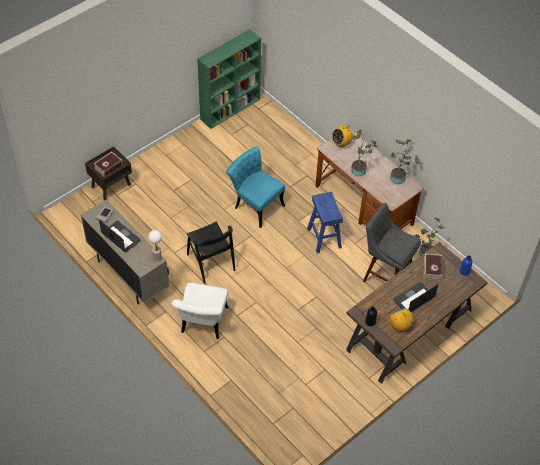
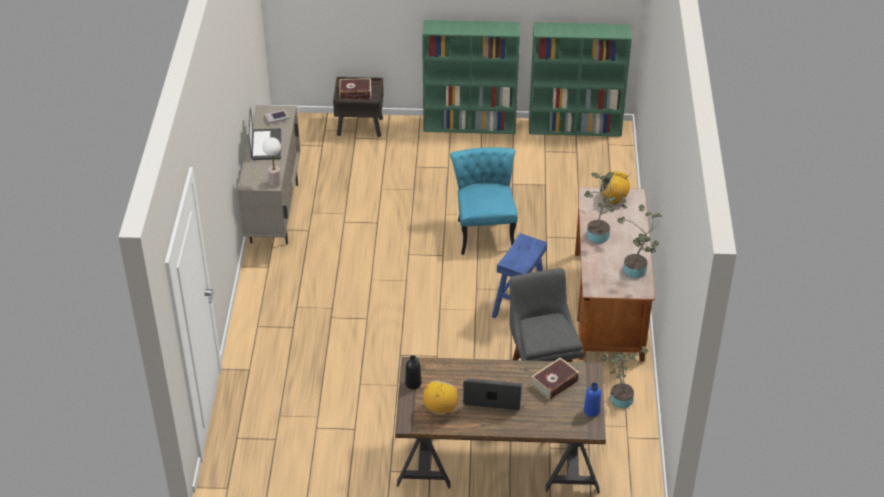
camera: 45 degrees right, 10 degrees down
white chair [171,283,229,339] -> none
black chair [187,222,235,283] -> none
none -> green bookcase [422,20,520,134]

